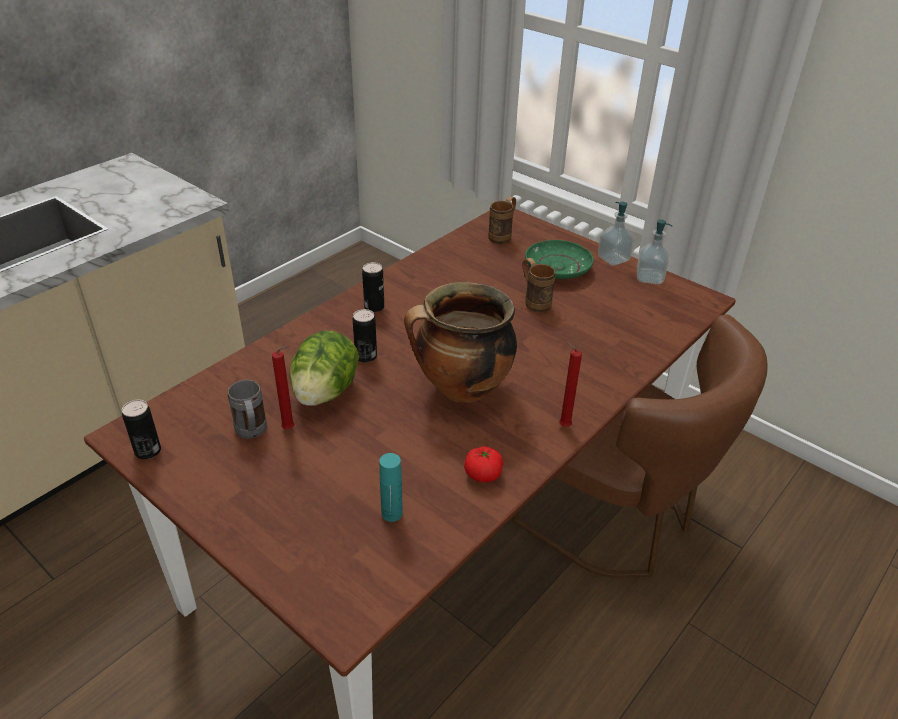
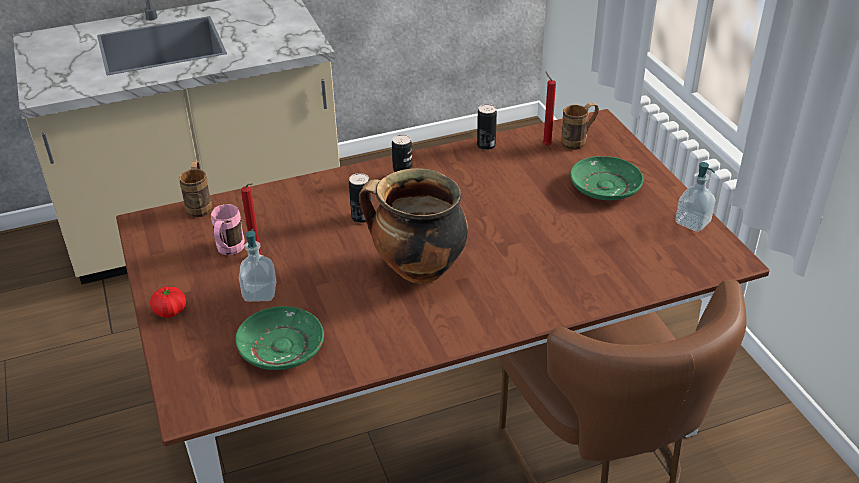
camera: 30 degrees right, 0 degrees up
can [122,400,161,459] -> can moved to [477,104,497,150]
grey mug [228,380,267,439] -> pink mug [211,204,245,255]
lettuce [290,331,359,406] -> none
turquoise bottle [379,453,403,522] -> green plate [235,306,324,370]
tomato [464,446,504,482] -> tomato moved to [150,287,186,318]
brown mug [522,258,555,313] -> brown mug moved to [180,161,212,217]
red candle [559,341,582,427] -> red candle moved to [542,72,556,146]
soap dispenser [598,202,634,266] -> soap dispenser moved to [239,229,276,302]

